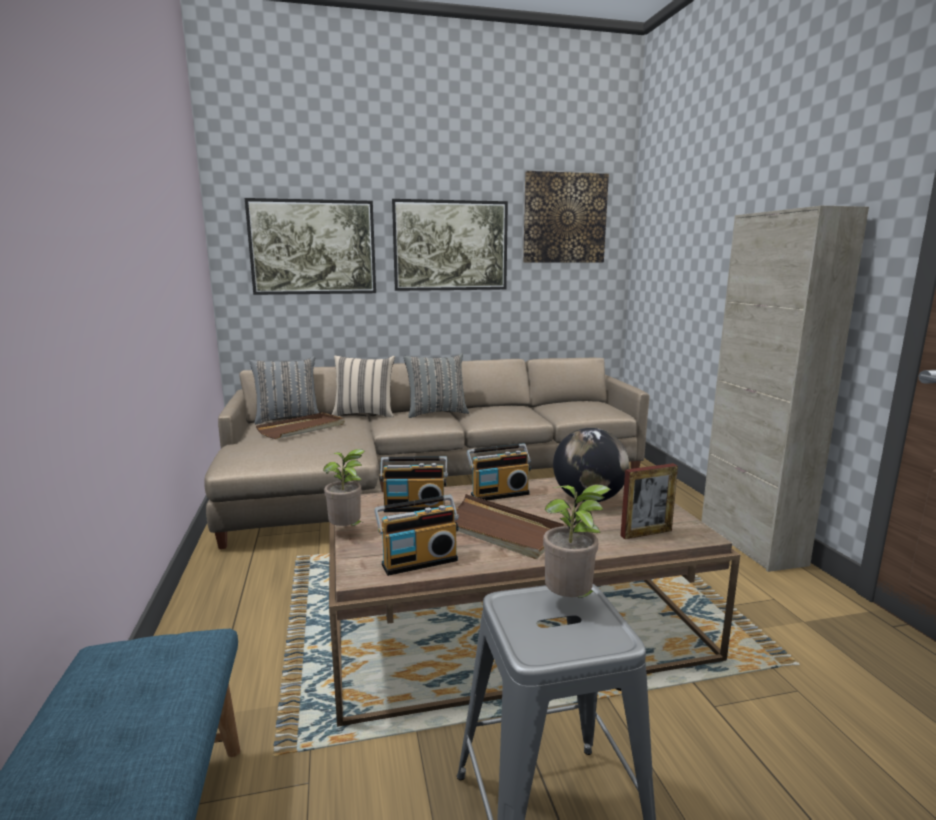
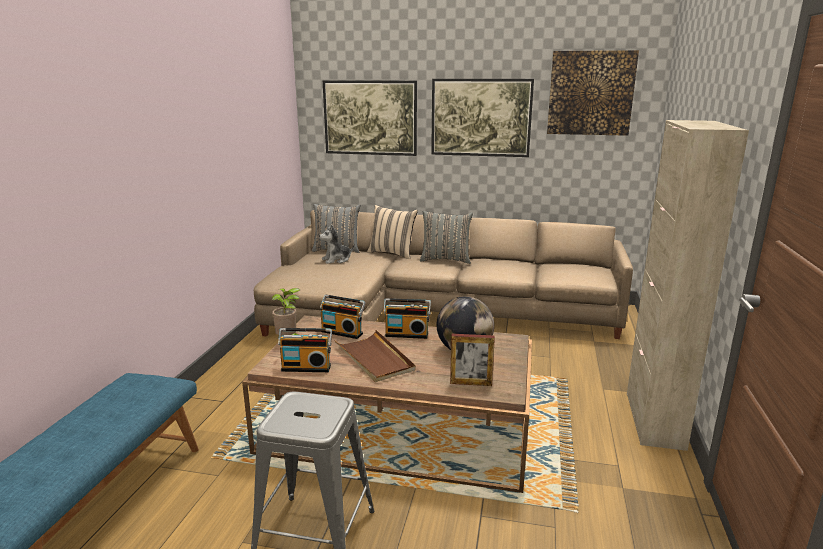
camera: 25 degrees right, 5 degrees up
brown tray [256,412,345,439] -> plush toy [319,225,355,264]
potted plant [543,484,611,598] -> none

